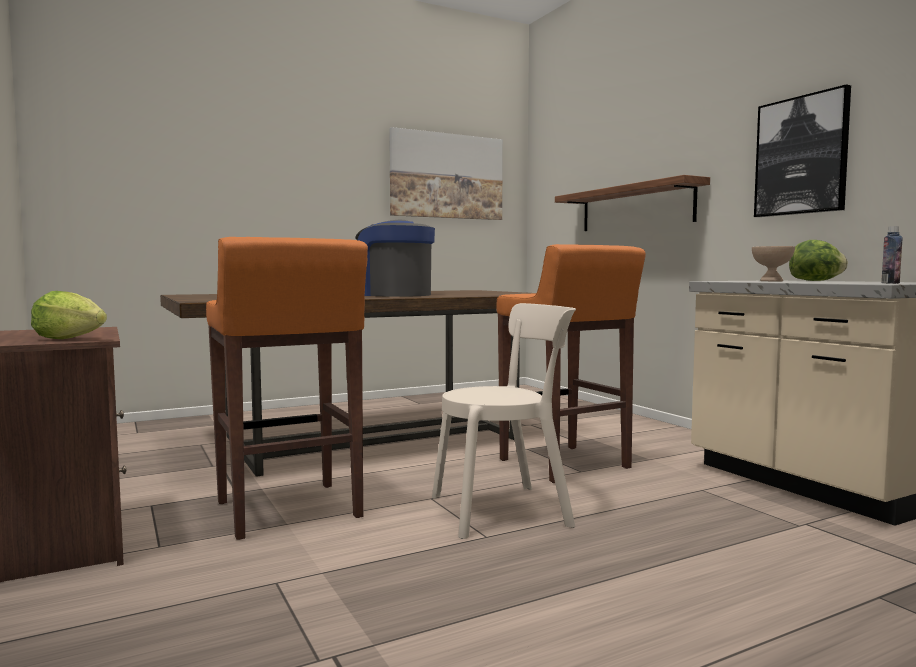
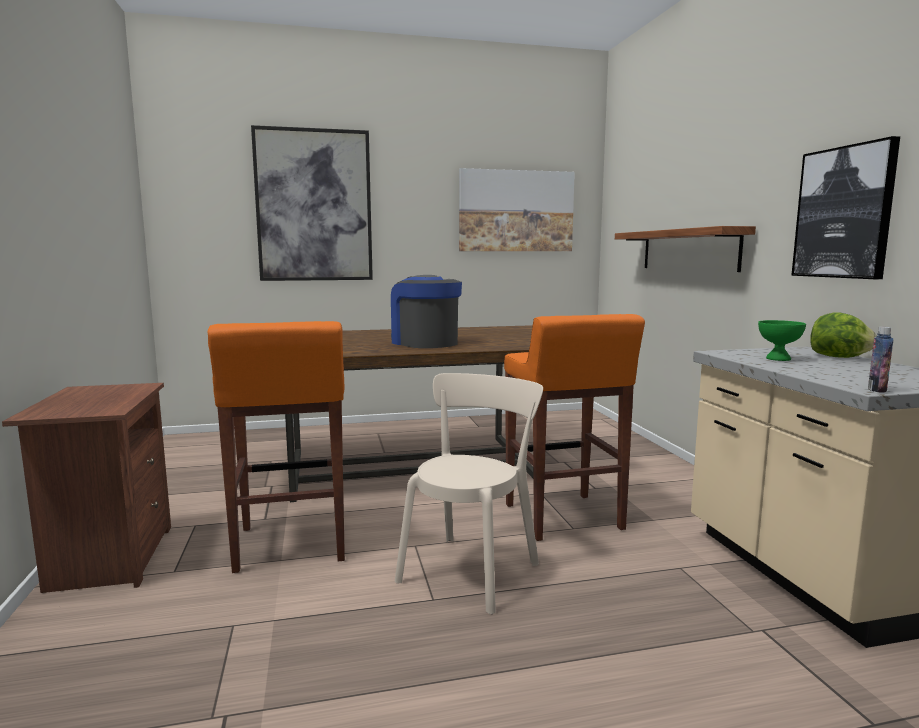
camera: 15 degrees right, 5 degrees up
lettuce [31,291,107,339] -> none
beige chair [432,303,576,539] -> beige chair turned 60 degrees counterclockwise [395,373,543,614]
beige bowl [752,246,795,281] -> green bowl [758,320,806,361]
none -> picture [251,125,373,281]

